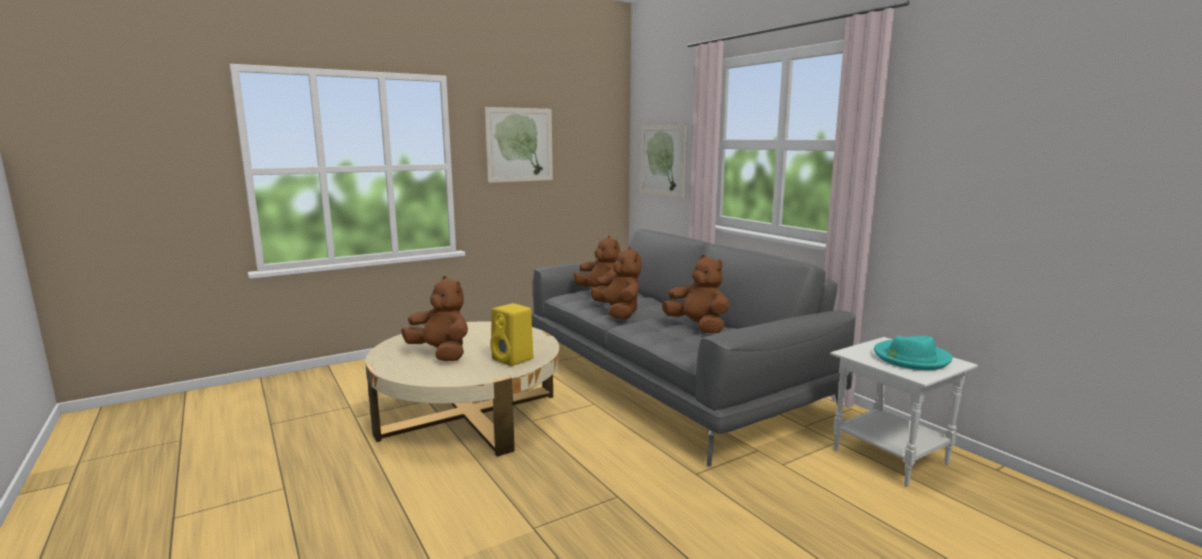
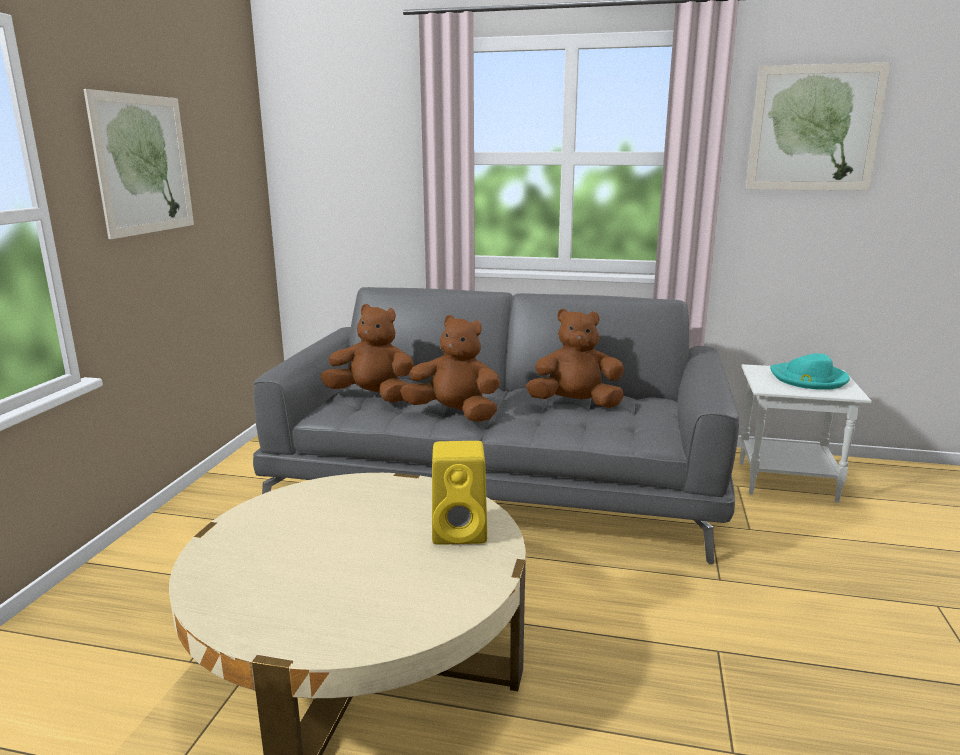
camera: 45 degrees left, 5 degrees up
brown plush toy [401,276,468,361] -> none
picture [641,125,686,198] -> picture moved to [746,62,891,191]

